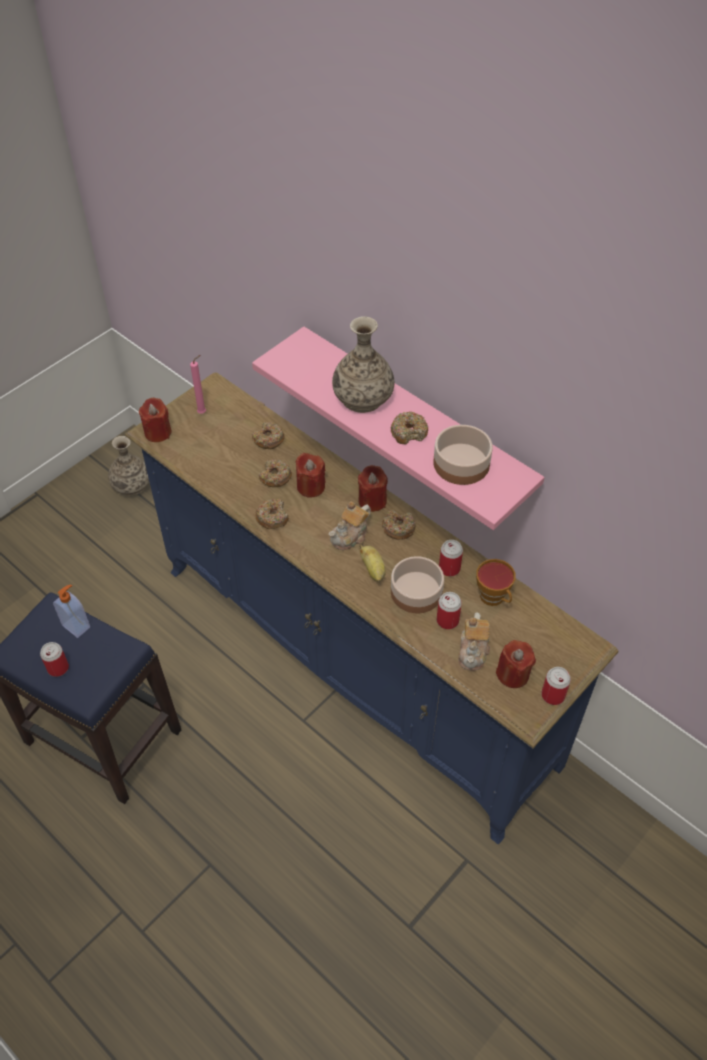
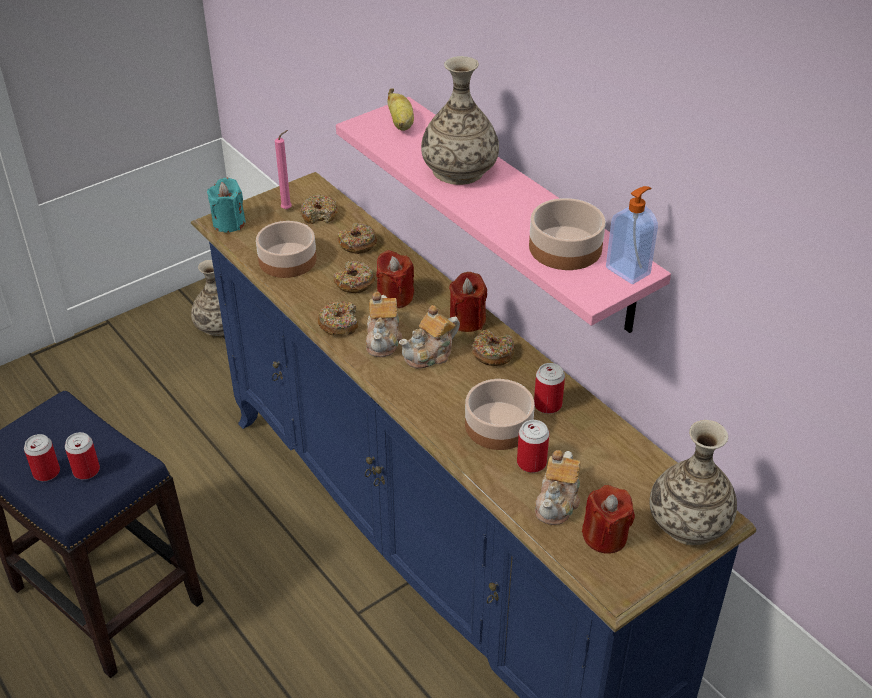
camera: 10 degrees right, 10 degrees down
soap dispenser [53,584,90,638] -> soap dispenser moved to [606,186,658,284]
red candle [139,398,171,442] -> turquoise candle [207,178,246,232]
banana [359,542,386,583] -> banana moved to [388,88,414,131]
donut [390,412,428,445] -> donut moved to [301,194,338,224]
cup [476,559,516,606] -> none
can [541,667,571,705] -> can moved to [65,432,100,480]
none -> bowl [256,221,316,278]
none -> teapot [366,291,402,357]
none -> vase [650,420,737,546]

